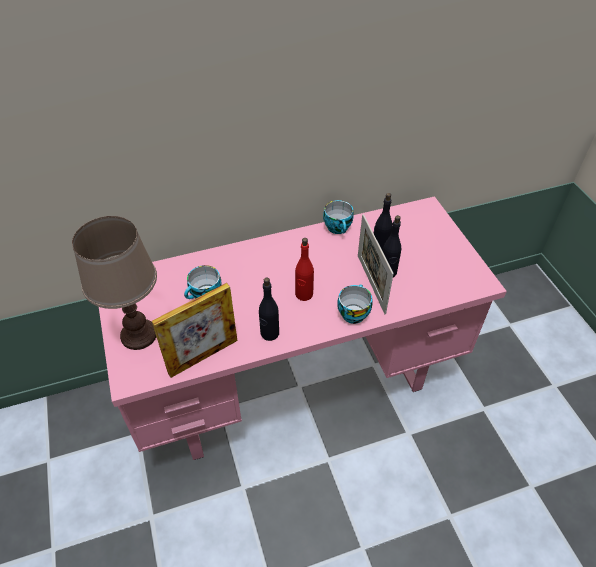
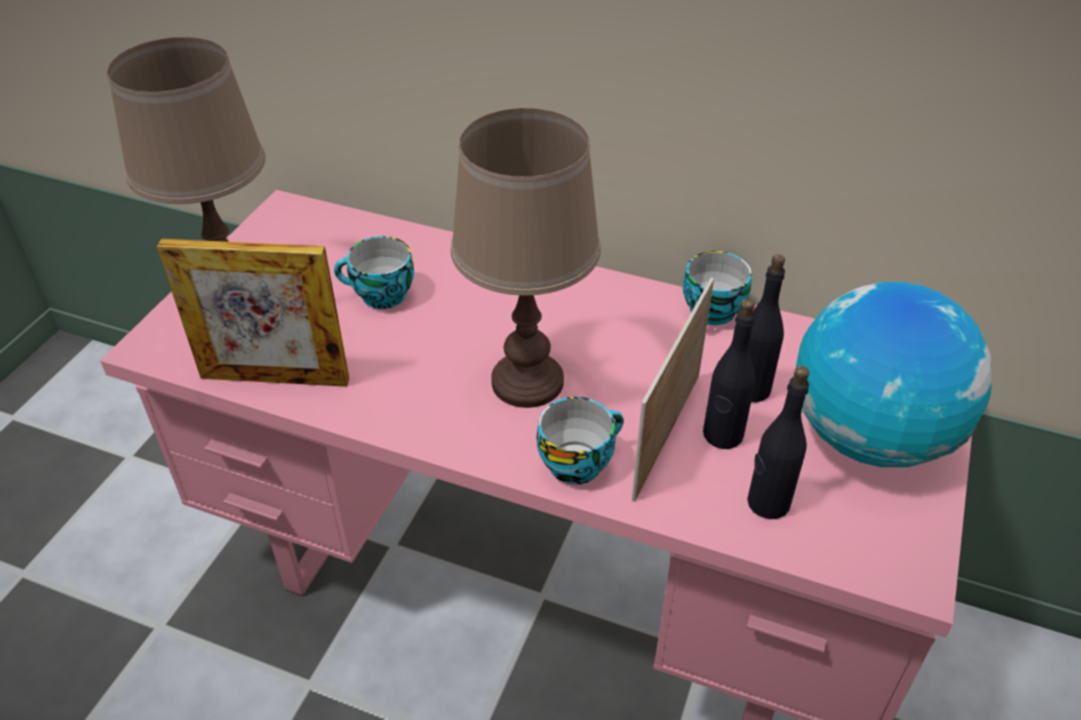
camera: 40 degrees right, 5 degrees down
black bottle [259,277,279,341] -> black bottle moved to [747,366,810,519]
red bottle [295,238,314,301] -> brown table lamp [451,108,601,408]
none -> globe [793,282,992,467]

